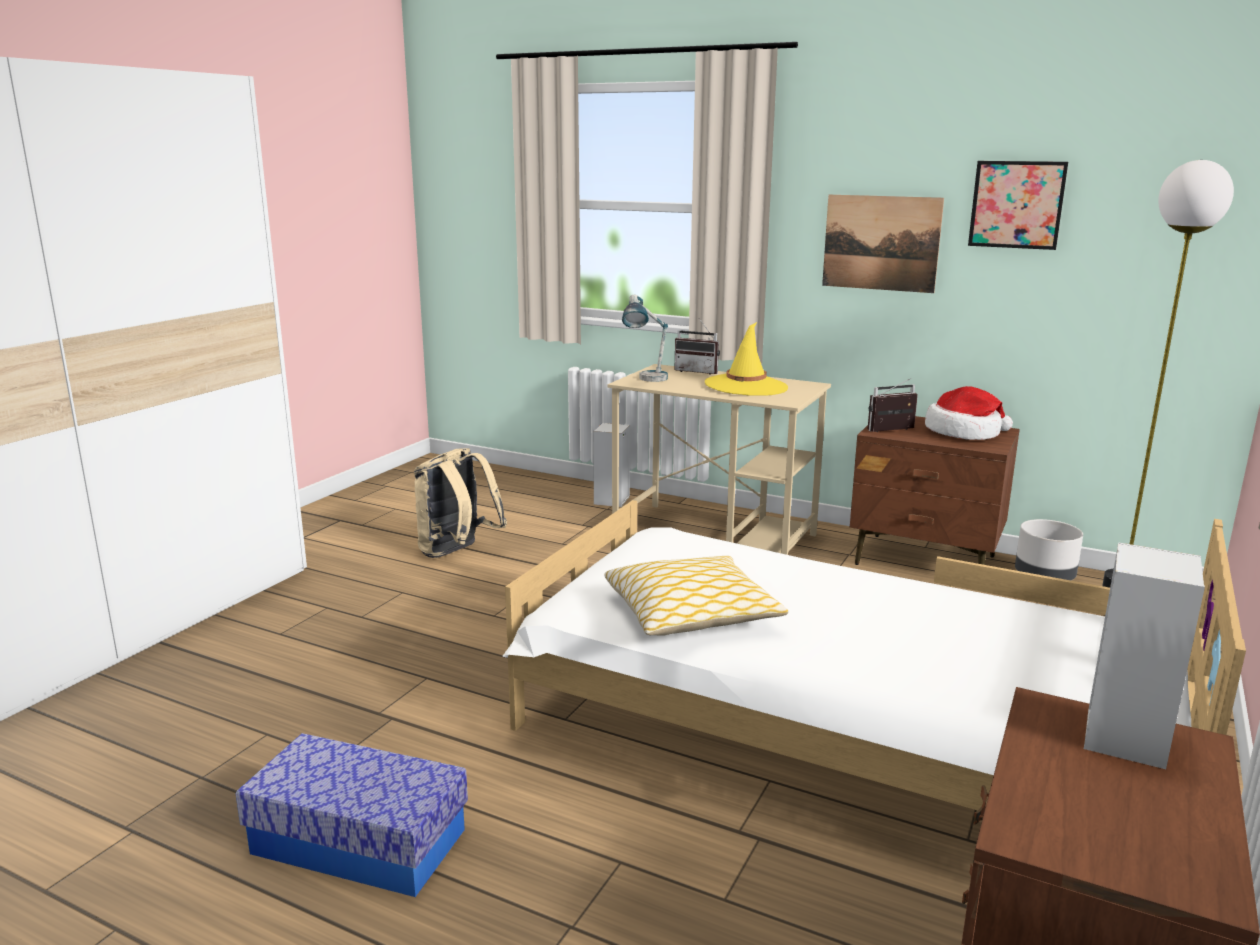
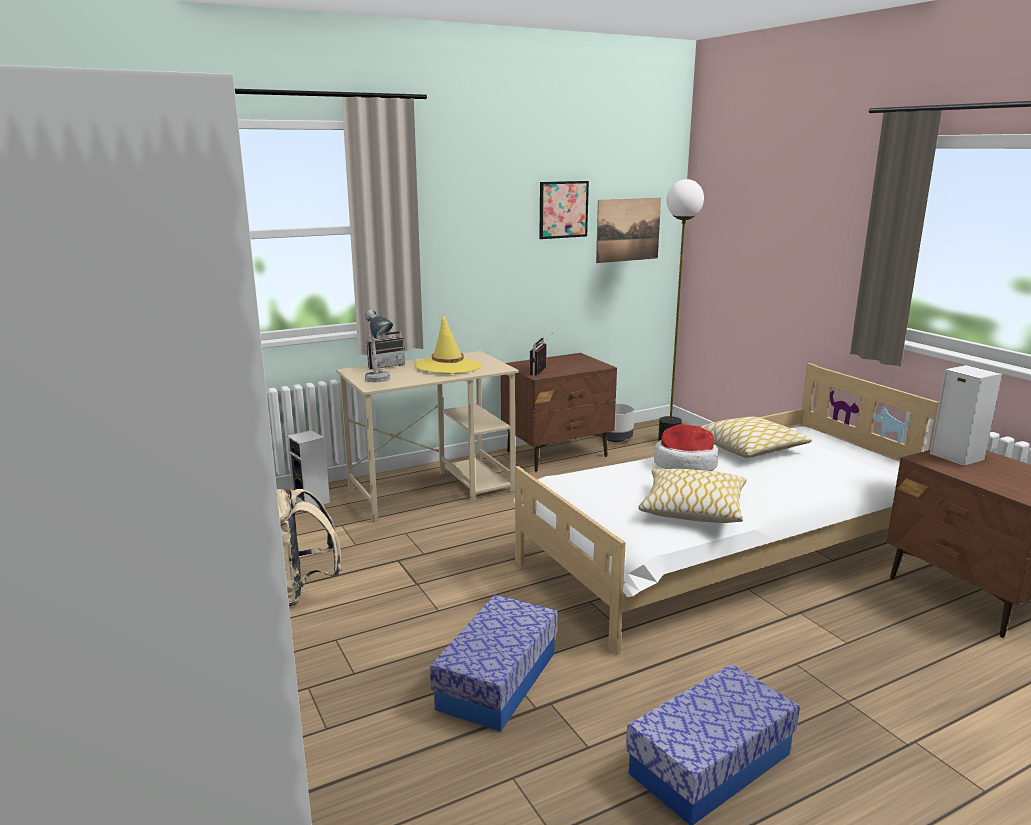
camera: 55 degrees left, 0 degrees up
picture [822,195,944,293] -> picture moved to [596,198,661,263]
hat [925,386,1013,440] -> hat moved to [653,424,718,471]
none -> storage box [430,595,558,732]
none -> pillow [700,417,812,458]

